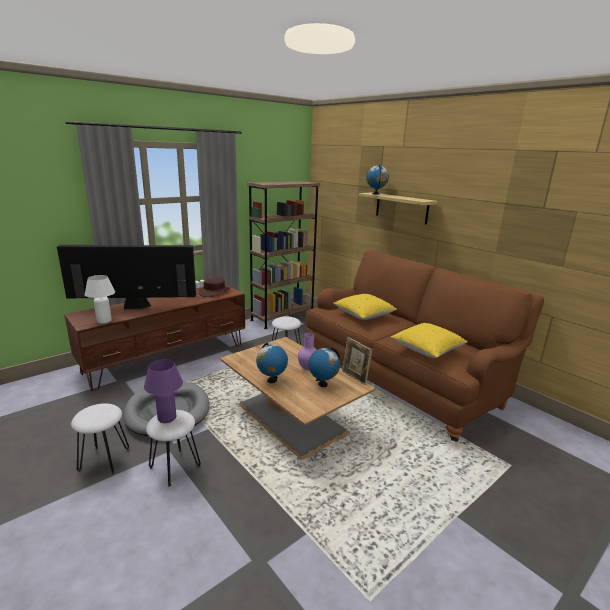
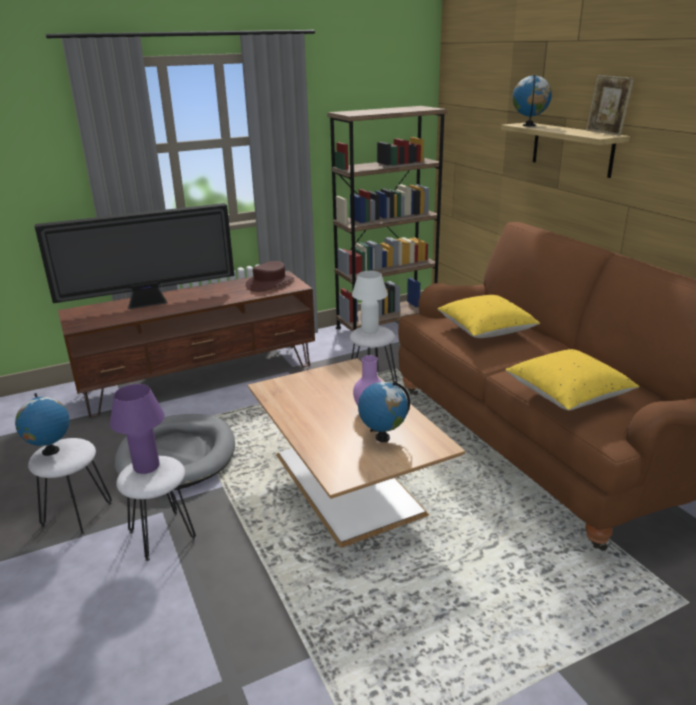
camera: 15 degrees right, 5 degrees up
television [57,245,196,310] -> television turned 150 degrees clockwise [35,203,234,309]
white table lamp [85,275,115,324] -> white table lamp moved to [352,271,388,334]
globe [256,342,288,383] -> globe moved to [15,393,70,456]
picture frame [342,337,372,385] -> picture frame moved to [586,75,634,136]

